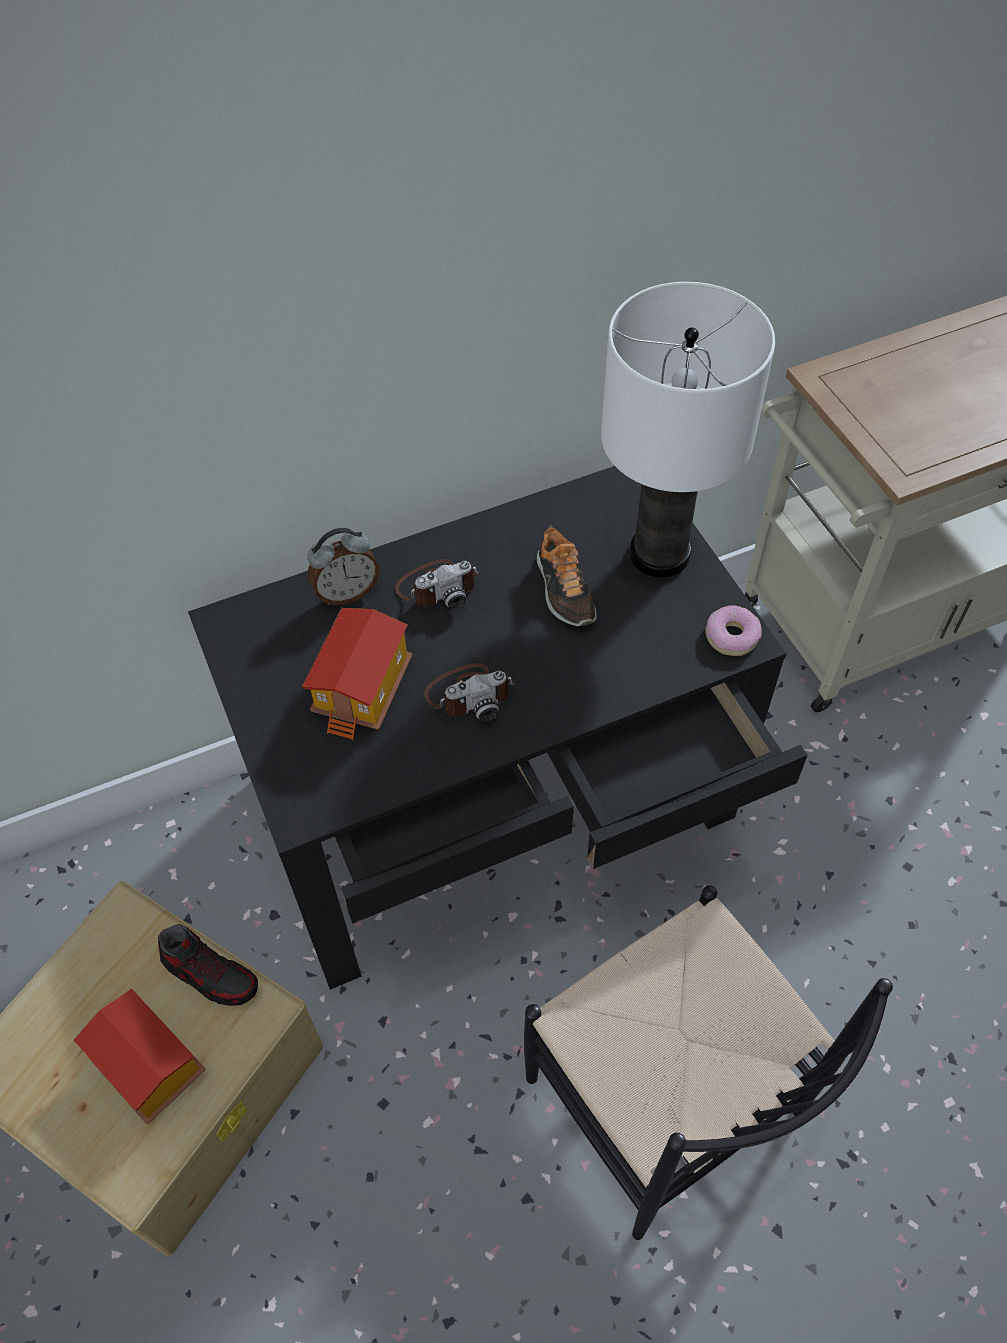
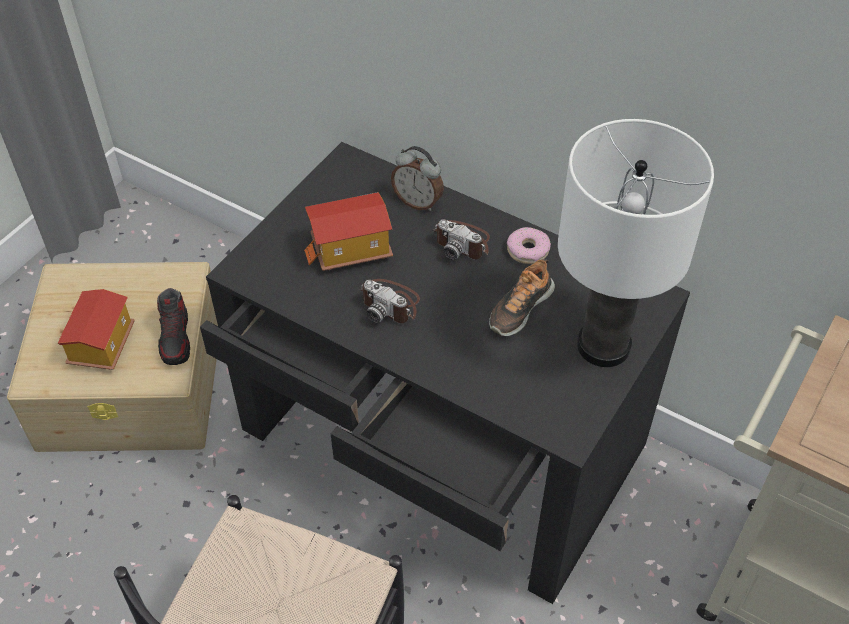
camera: 55 degrees right, 5 degrees down
donut [705,605,762,656] -> donut moved to [507,227,551,264]

